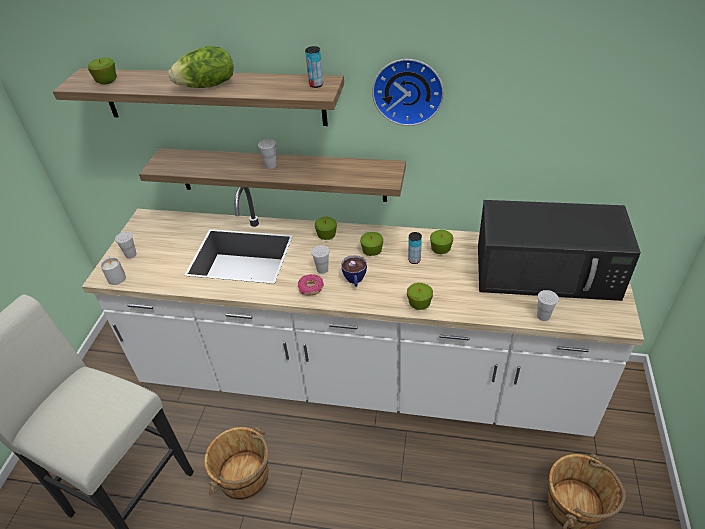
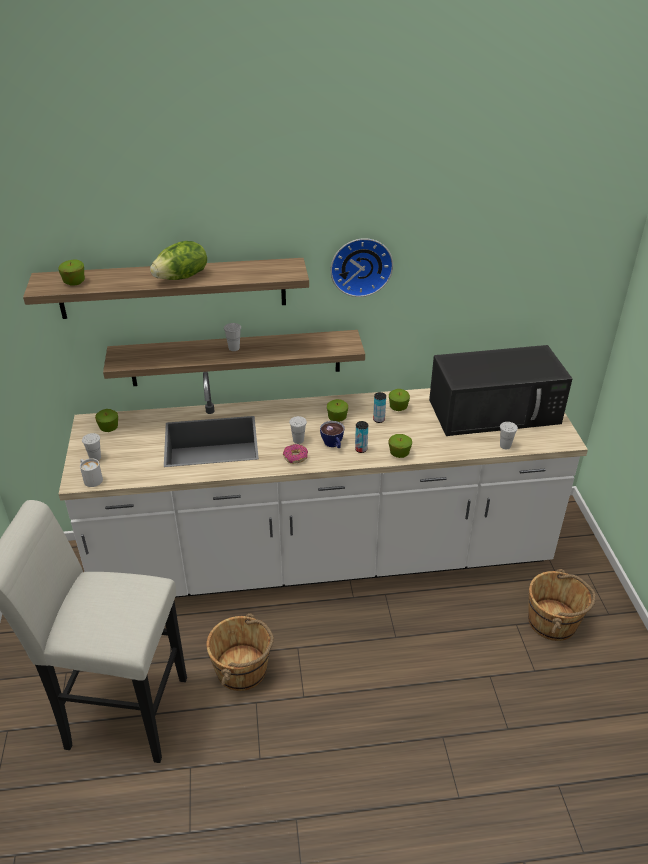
camera: 20 degrees left, 5 degrees down
can [305,46,323,88] -> can moved to [355,421,368,453]
apple [315,217,337,240] -> apple moved to [95,409,118,432]

